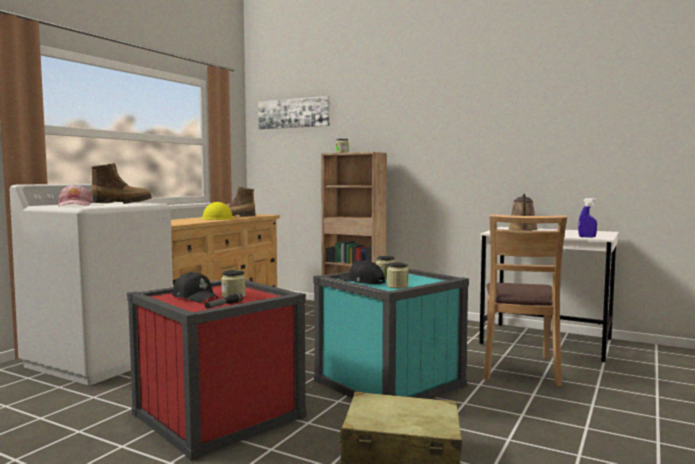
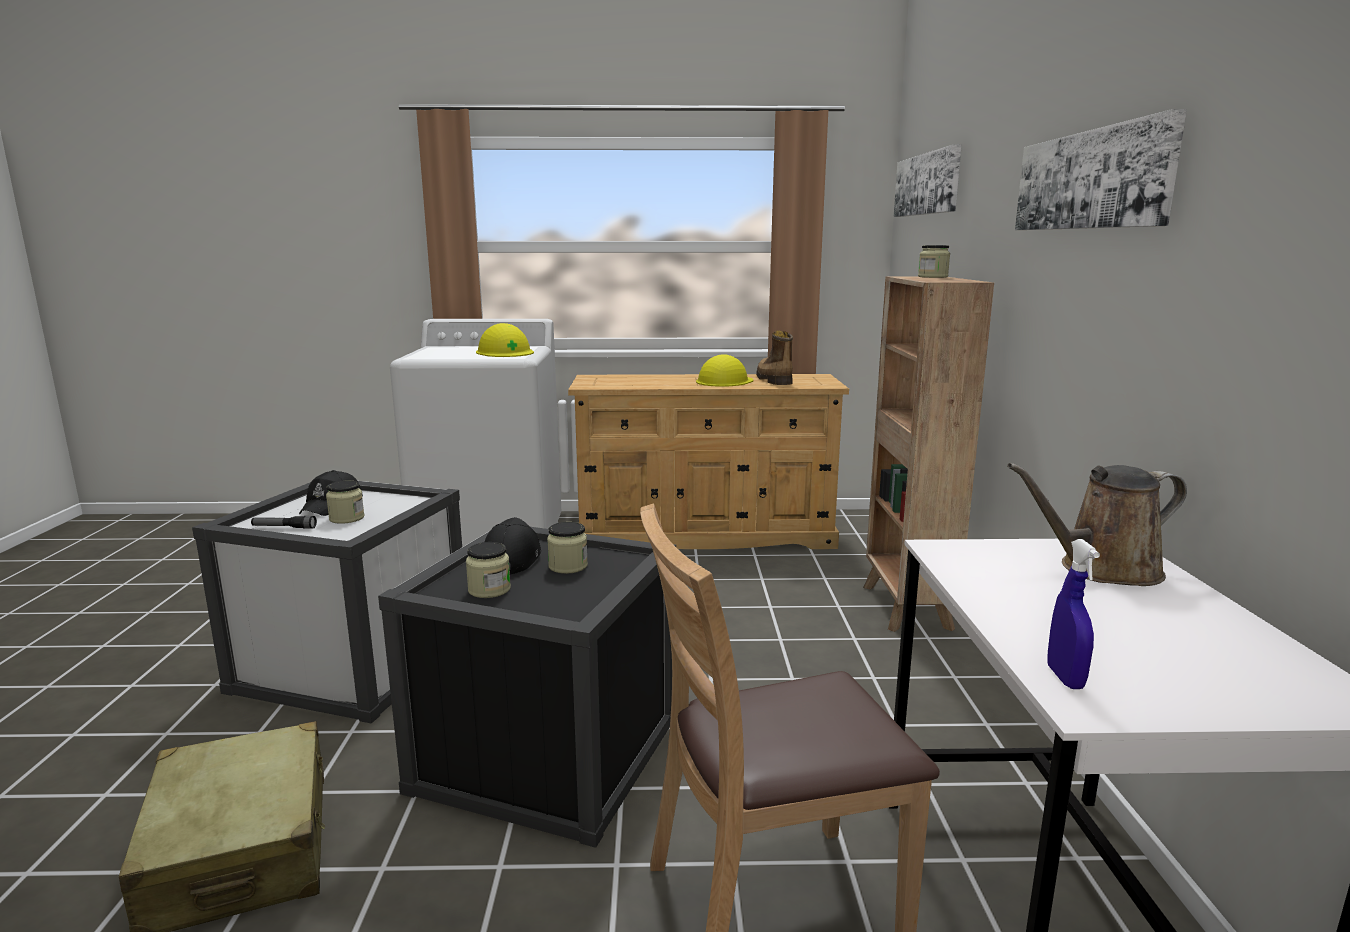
camera: 60 degrees right, 10 degrees up
pink cap [57,185,93,206] -> none
boot [91,163,152,204] -> yellow hard hat [476,323,534,357]
red storage box [127,280,307,461] -> white storage box [192,481,462,723]
turquoise storage box [313,269,469,399] -> black storage box [378,522,676,848]
none -> picture [1015,109,1187,230]

